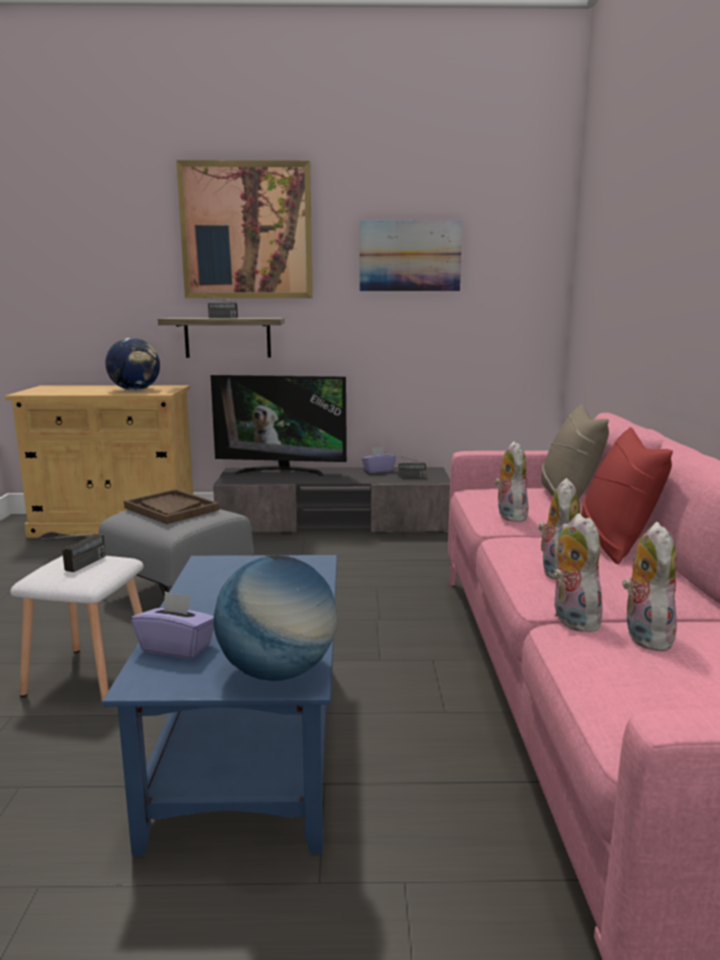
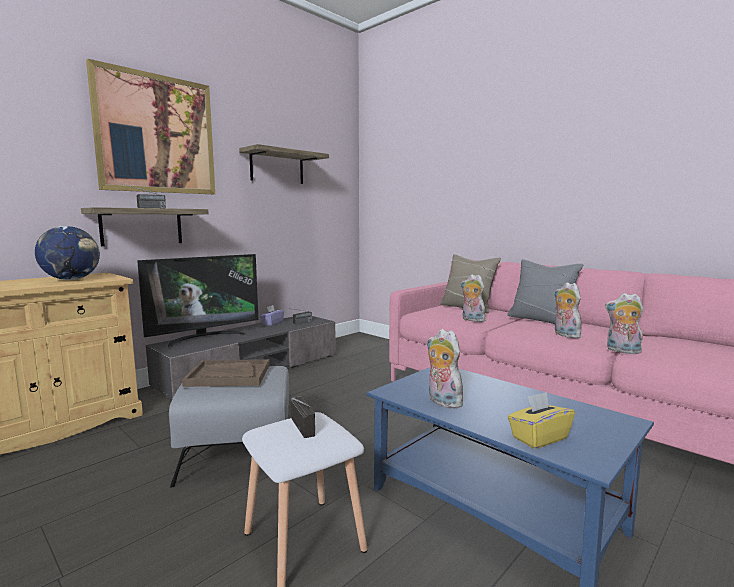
camera: 45 degrees left, 5 degrees down
purple tissue box [131,591,214,659] -> yellow tissue box [508,392,575,449]
globe [214,555,337,681] -> none
picture [360,220,462,291] -> shelf [239,144,329,184]
red pillow [582,427,673,564] -> grey pillow [507,259,583,324]
plush toy [622,522,677,652] -> plush toy moved to [426,329,463,409]

